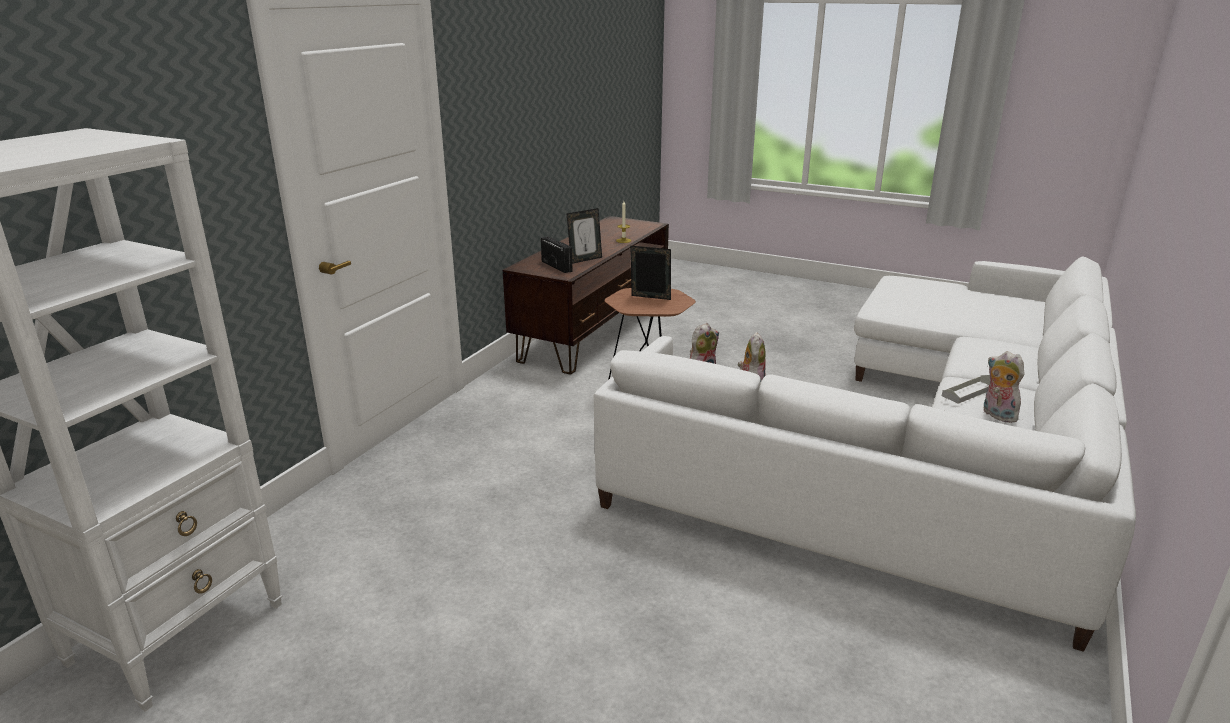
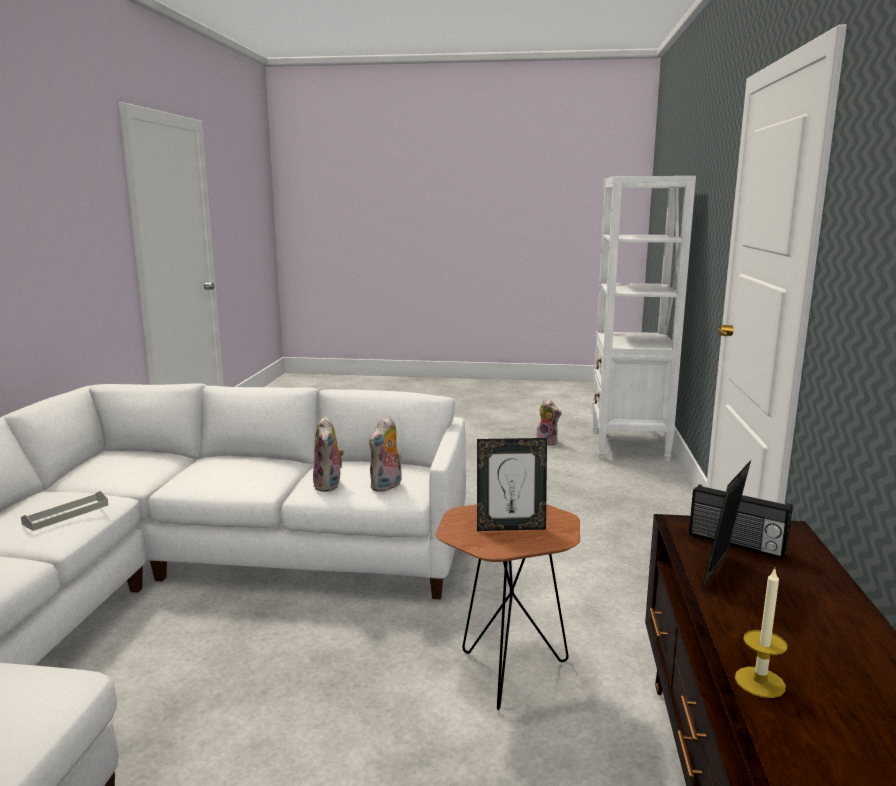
camera: 160 degrees right, 10 degrees down
plush toy [984,351,1025,423] -> plush toy moved to [536,399,562,446]

